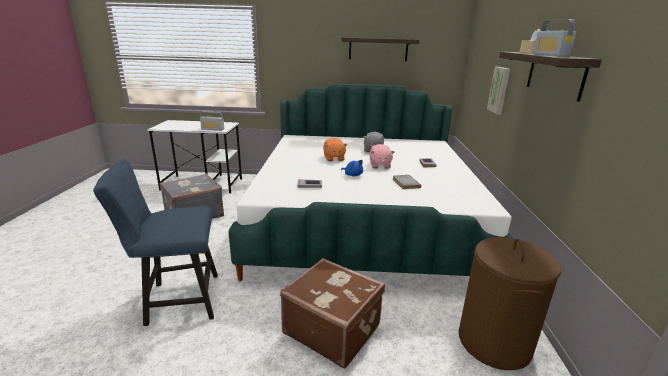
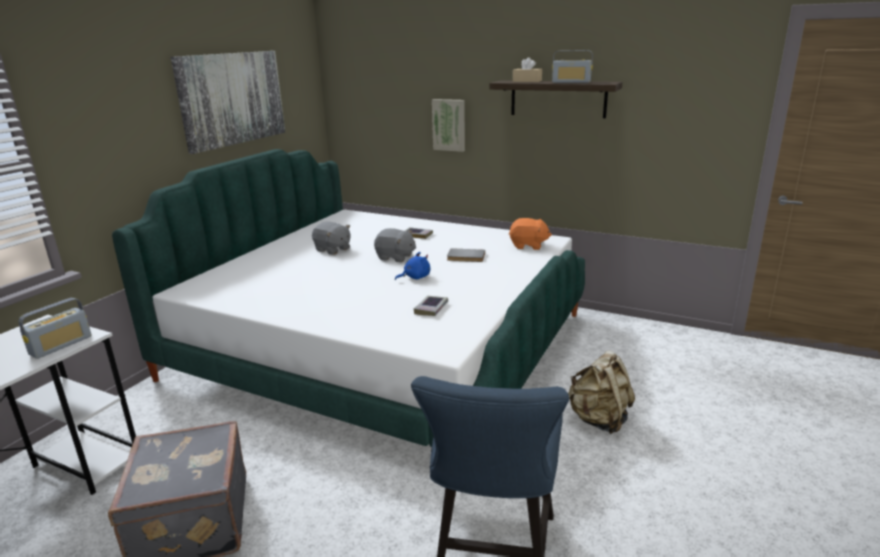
camera: 65 degrees left, 0 degrees up
brown suitcase [280,258,385,369] -> beige backpack [568,351,635,434]
orange plush toy [323,138,347,161] -> orange plush toy moved to [509,218,552,250]
shelf [341,37,420,61] -> picture [171,51,285,154]
pink plush toy [370,144,394,168] -> grey plush toy [374,228,416,262]
brown laundry basket [459,237,561,370] -> none

